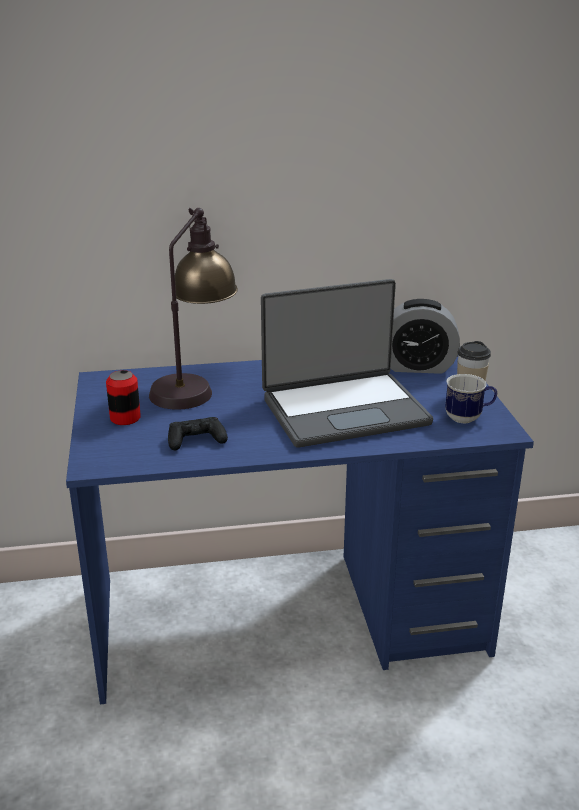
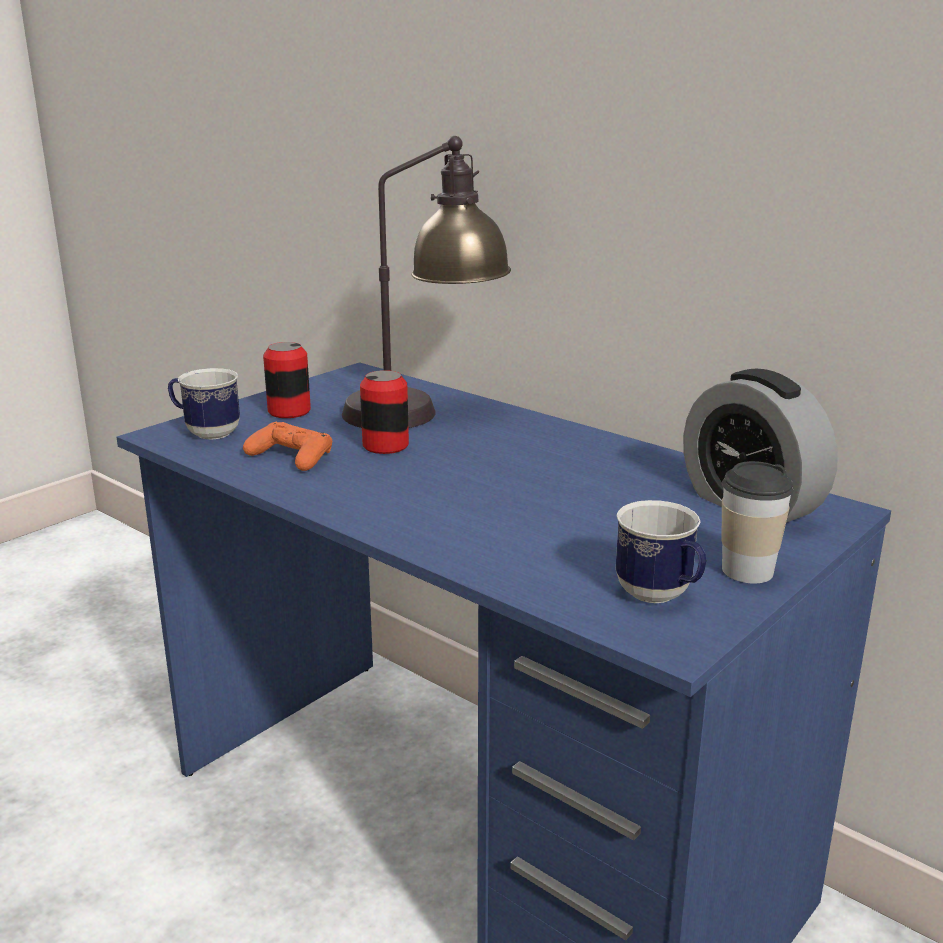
camera: 50 degrees right, 5 degrees down
black game controller [168,417,228,450] -> orange game controller [243,422,332,471]
laptop [261,279,433,448] -> none
none -> mug [168,368,240,440]
none -> can [360,370,409,454]

